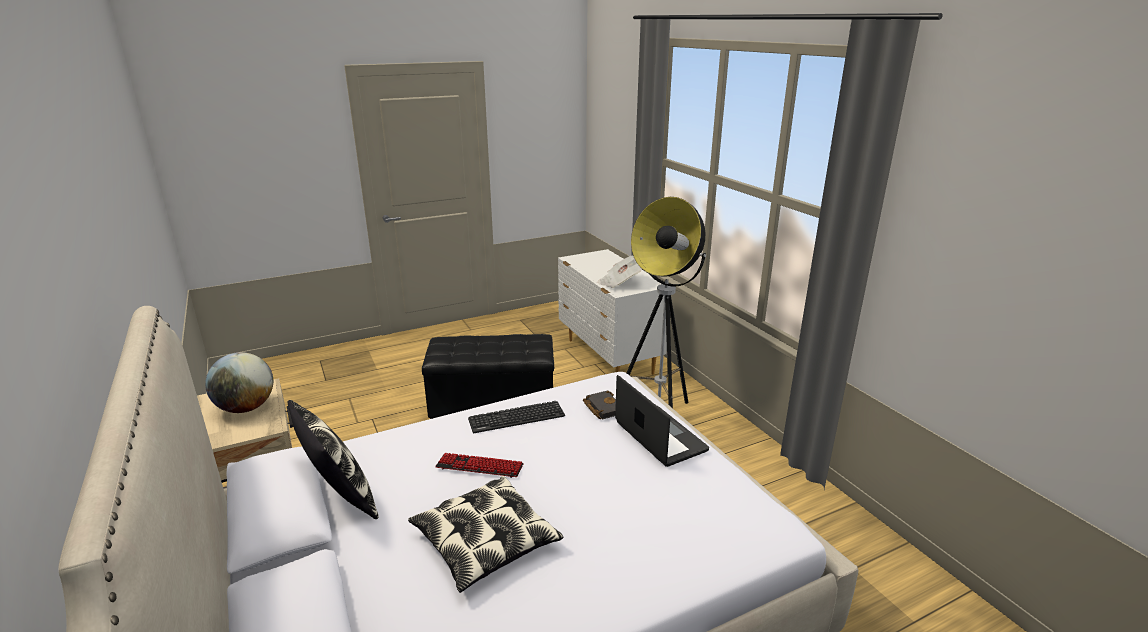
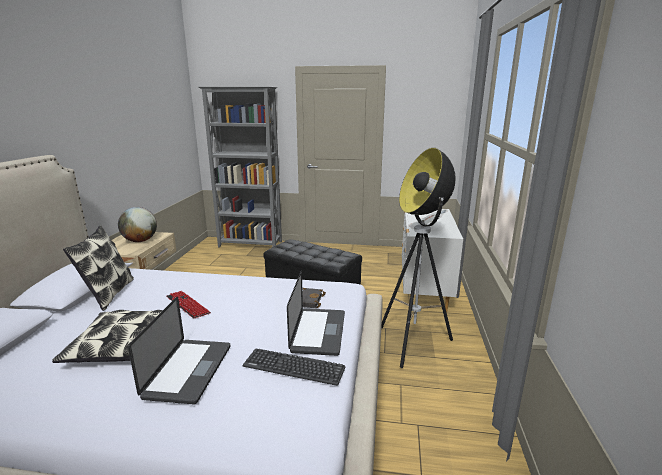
camera: 35 degrees right, 5 degrees down
keyboard [468,401,565,433] -> keyboard moved to [243,348,345,386]
none -> laptop [128,297,230,404]
none -> grey bookcase [199,87,282,247]

